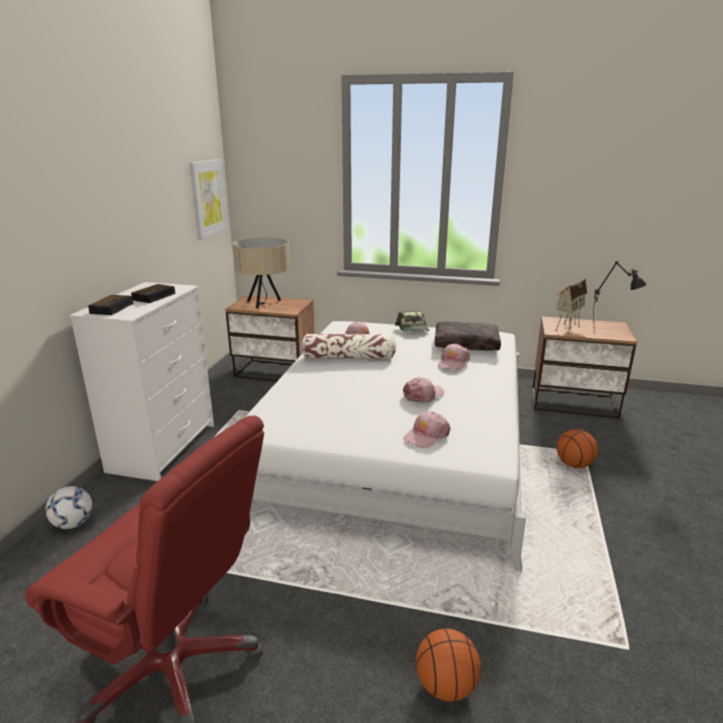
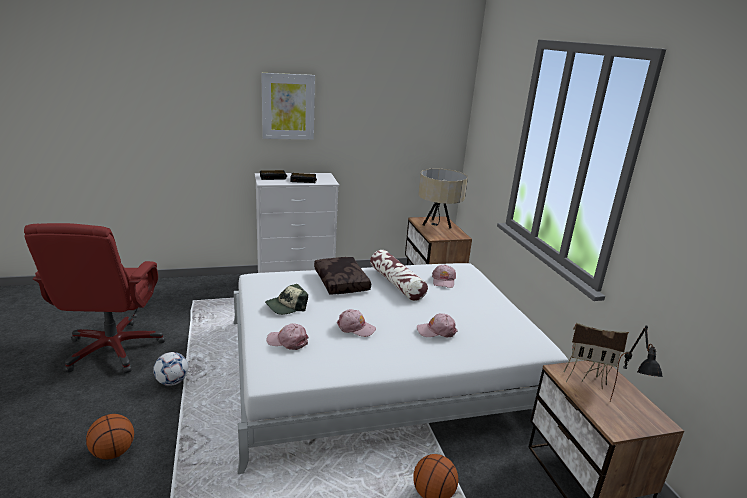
camera: 60 degrees right, 0 degrees up
football [45,486,92,529] -> football moved to [153,352,188,386]
picture [189,159,228,239] -> picture moved to [261,73,315,139]
cap [395,311,430,332] -> cap moved to [265,284,308,315]
brown pillow [435,321,501,351] -> brown pillow moved to [314,257,371,294]

